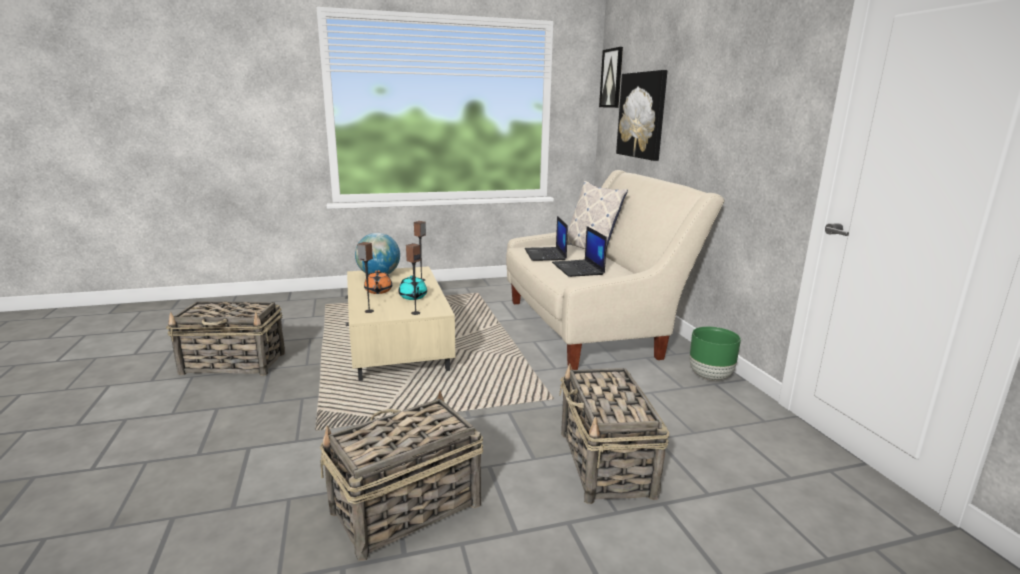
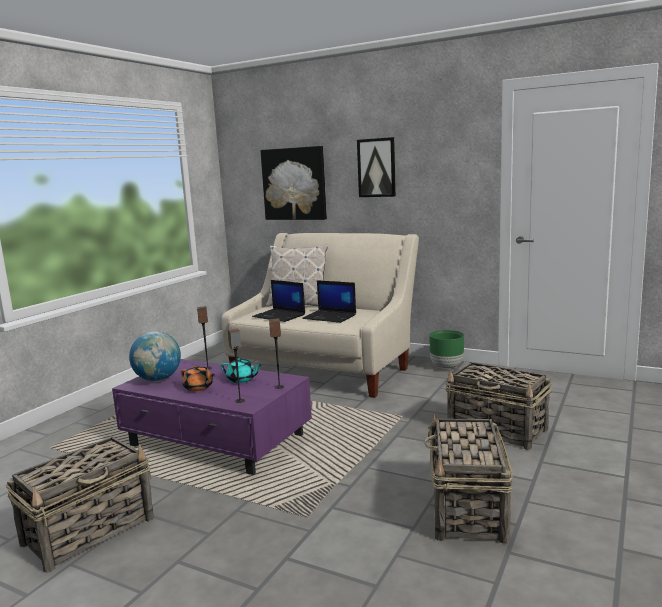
camera: 45 degrees left, 5 degrees down
beige coffee table [345,266,455,381] -> purple coffee table [112,359,312,475]
picture [599,47,623,108] -> picture moved to [357,137,396,197]

